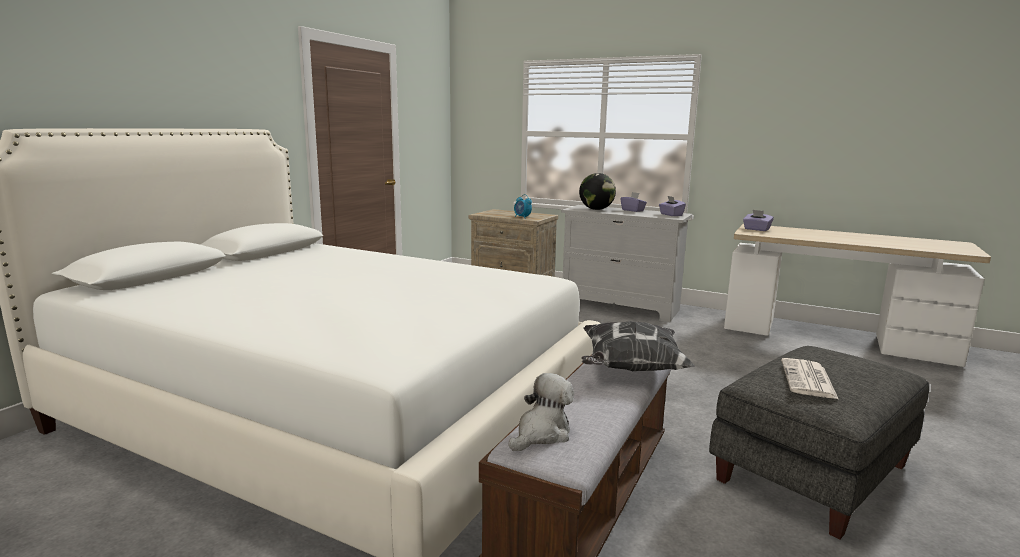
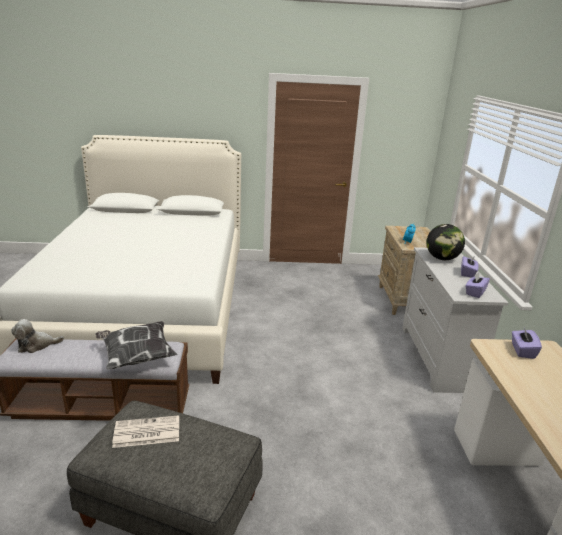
camera: 60 degrees right, 10 degrees up
plush toy [509,373,574,451] -> plush toy turned 150 degrees clockwise [11,319,64,353]

